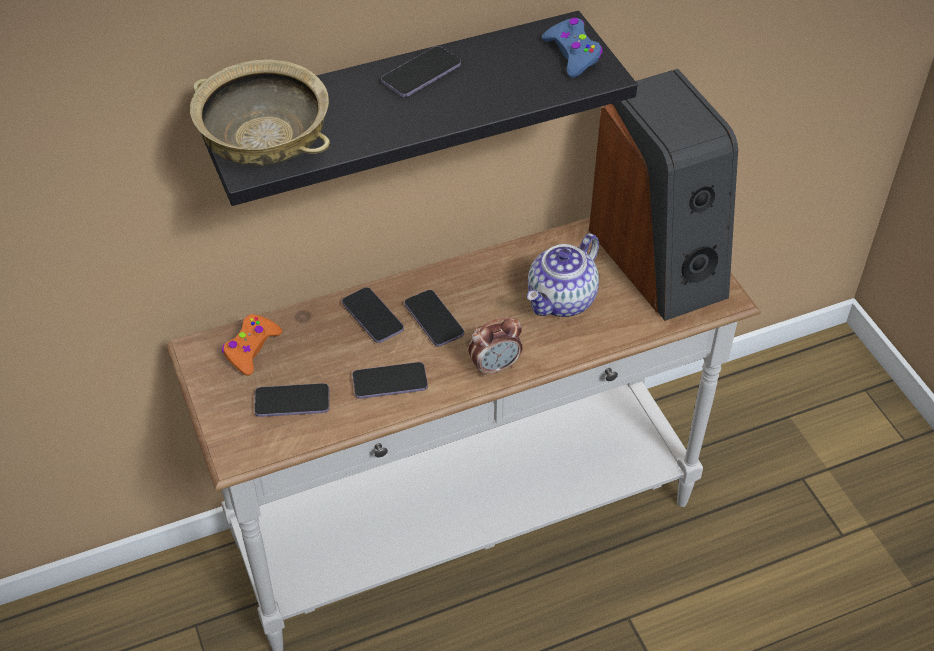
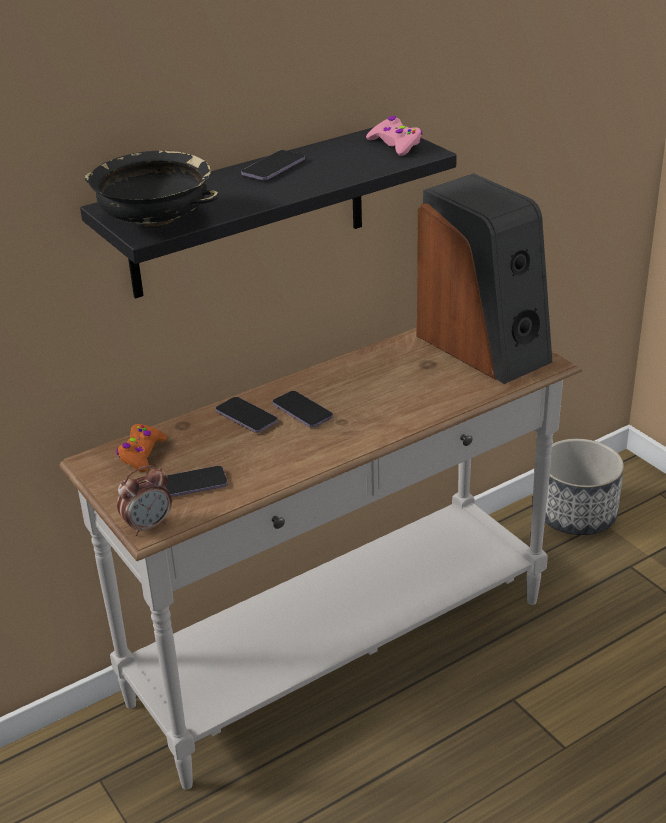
camera: 10 degrees left, 15 degrees down
beige bowl [190,59,330,166] -> black bowl [85,151,219,228]
phone [352,362,428,399] -> none
alarm clock [468,317,523,377] -> alarm clock moved to [117,465,172,536]
teapot [527,233,599,317] -> none
blue game controller [542,18,603,78] -> pink game controller [366,116,423,156]
none -> planter [545,439,624,535]

